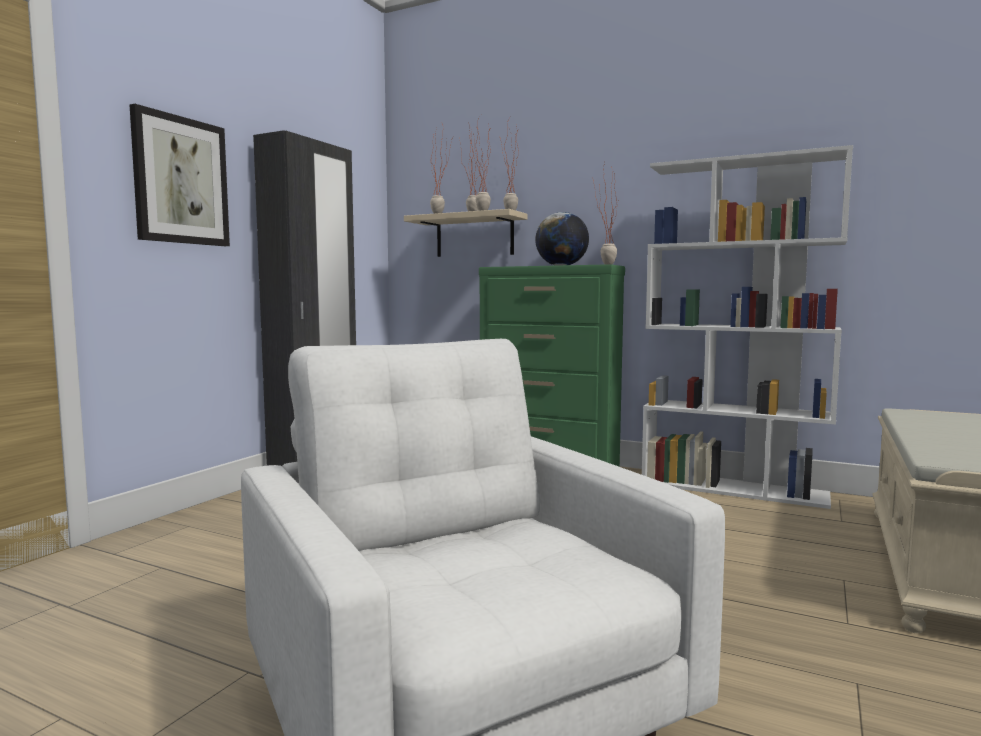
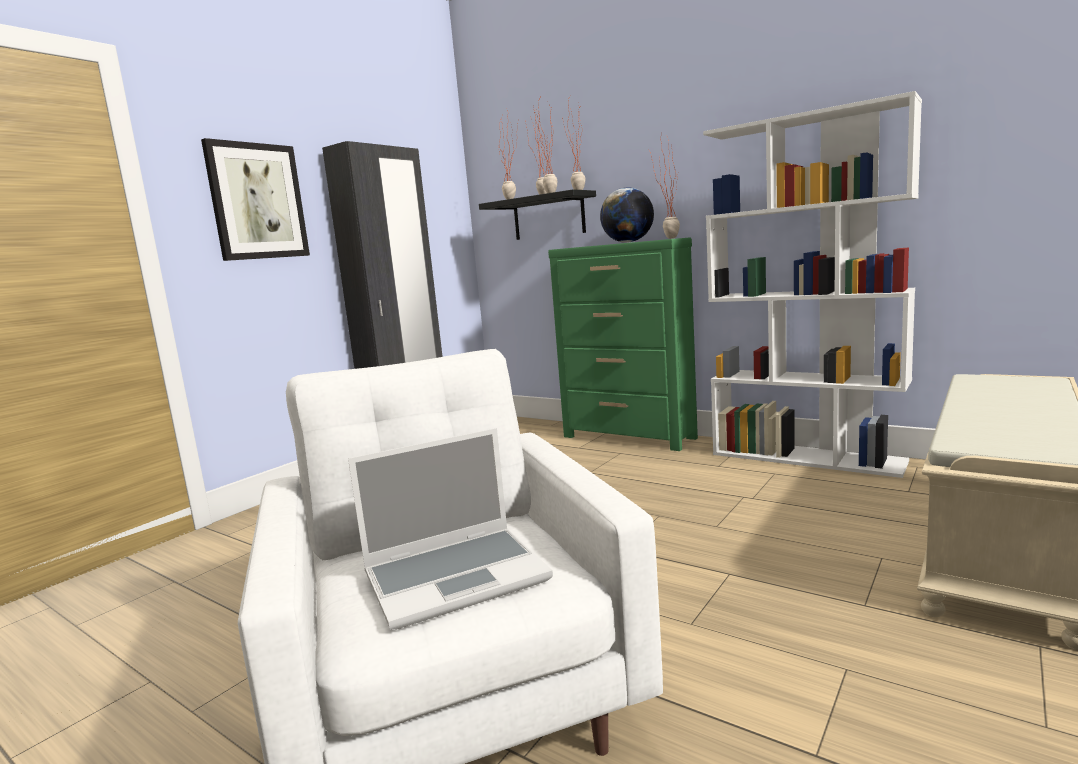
camera: 10 degrees right, 5 degrees up
beige shelf [404,209,528,257] -> black shelf [479,189,596,240]
none -> laptop [348,428,553,630]

